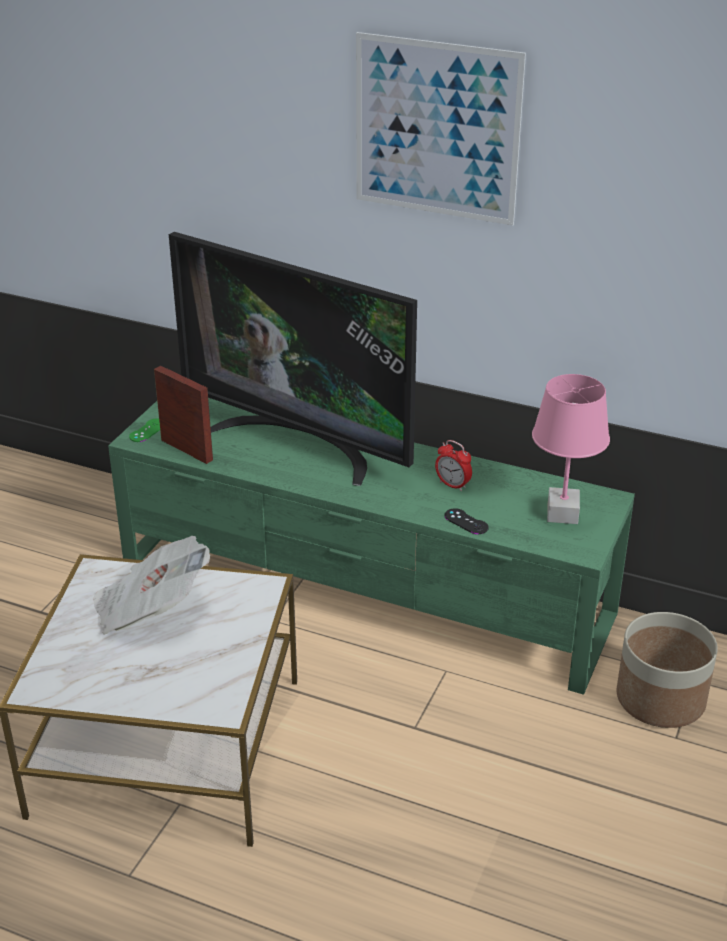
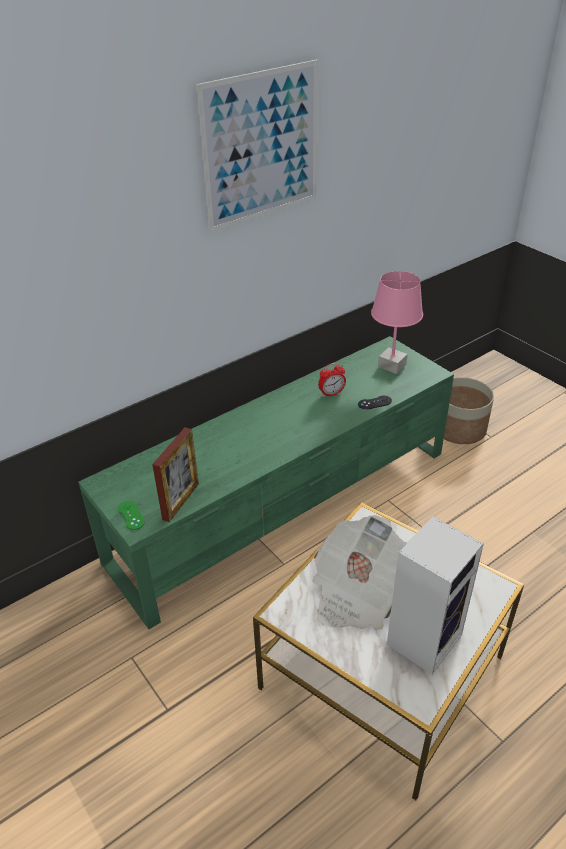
camera: 60 degrees left, 5 degrees up
picture frame [154,366,213,464] -> picture frame turned 135 degrees clockwise [152,427,199,522]
television [169,232,417,486] -> none
none -> speaker [387,516,484,674]

